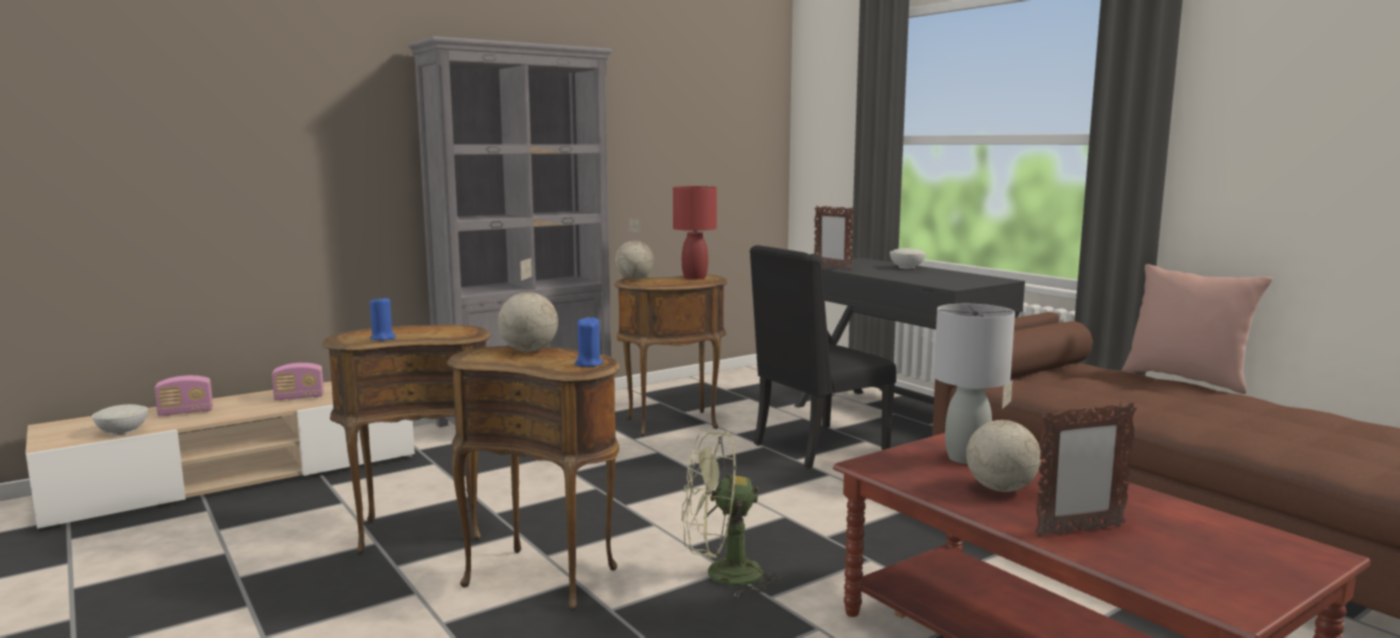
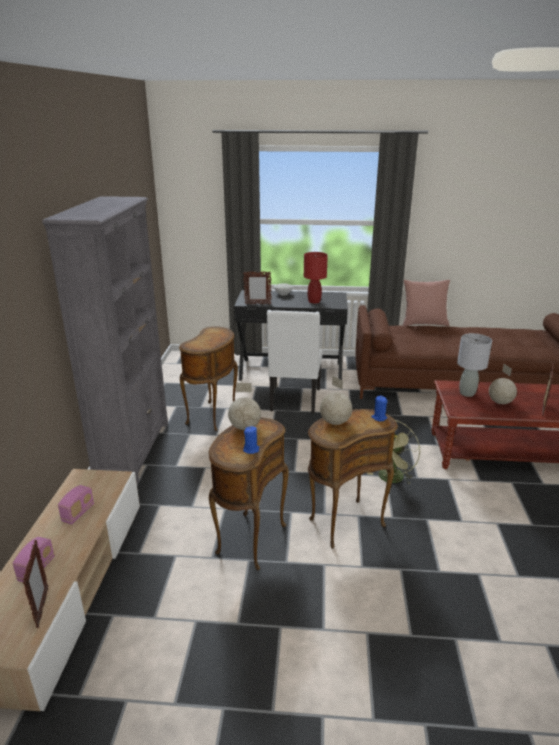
camera: 50 degrees left, 15 degrees up
white bowl [92,404,148,435] -> picture frame [23,540,48,628]
globe [615,219,654,280] -> globe moved to [228,383,261,430]
red table lamp [673,186,717,280] -> red table lamp moved to [304,252,328,304]
black chair [750,245,896,469] -> white chair [267,310,323,414]

